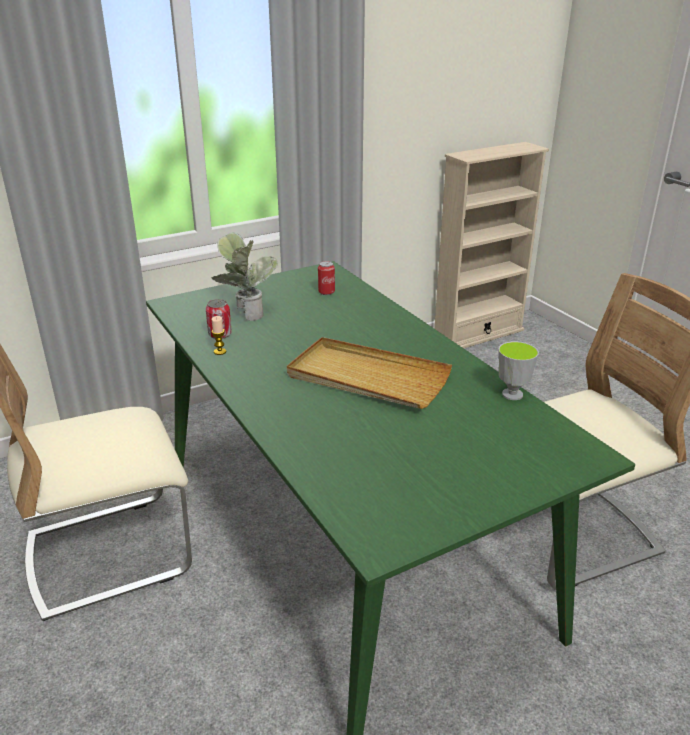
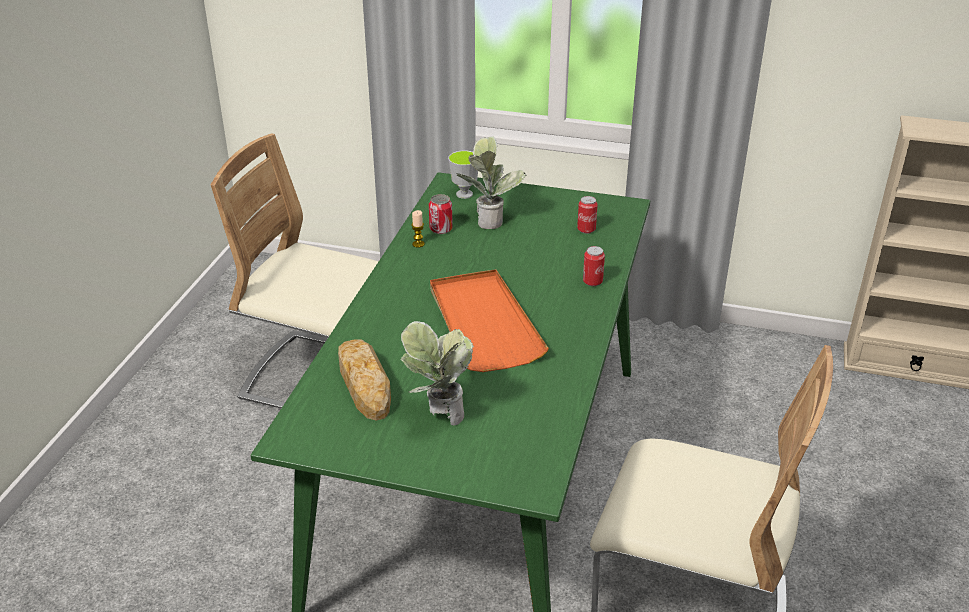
camera: 45 degrees right, 5 degrees up
beige tray [287,337,452,409] -> orange tray [430,269,549,372]
cup [498,341,539,400] -> cup moved to [448,150,478,199]
none -> bread [338,340,391,421]
none -> potted plant [401,321,474,426]
none -> can [583,246,605,286]

